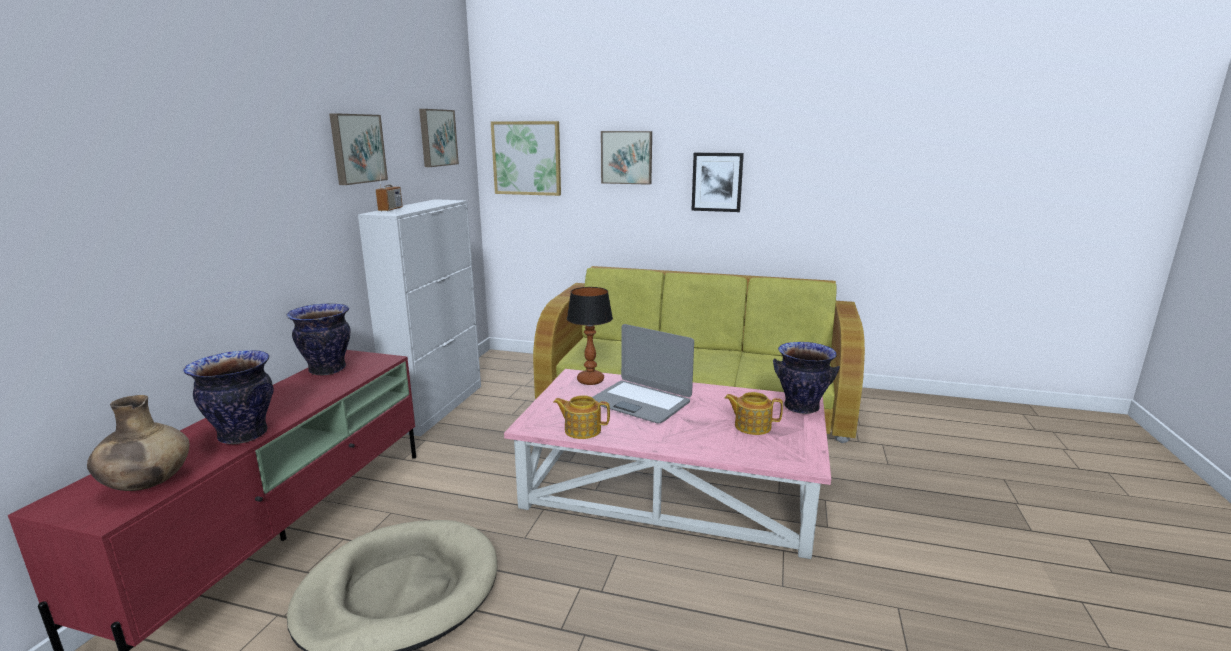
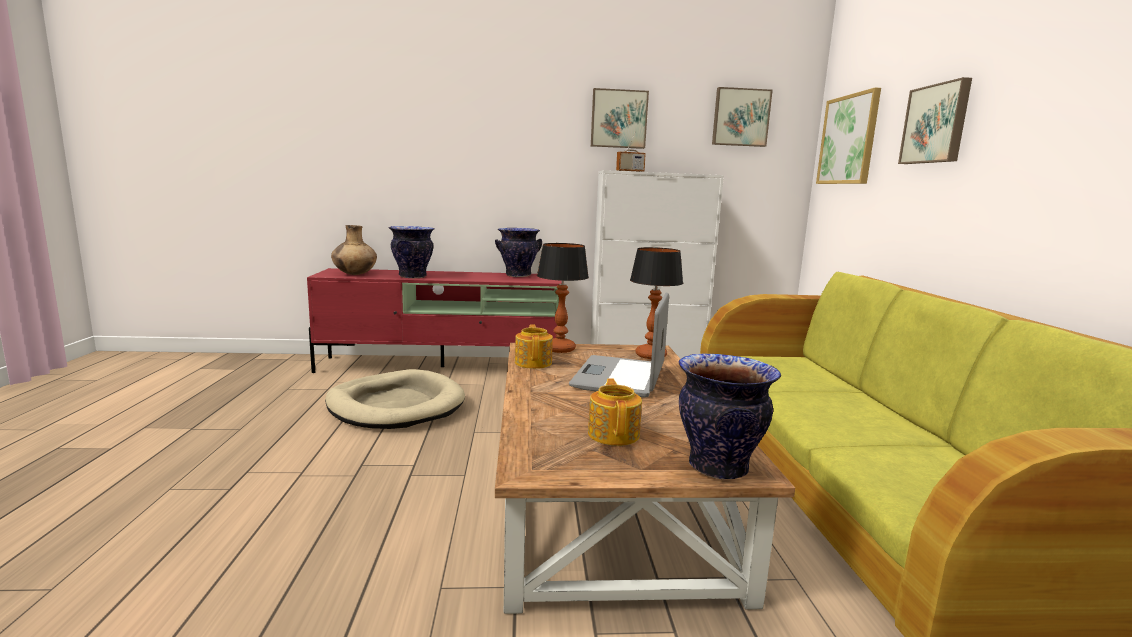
camera: 70 degrees right, 5 degrees down
pink coffee table [504,369,831,559] -> brown coffee table [495,343,795,614]
picture [691,153,744,212] -> none
none -> table lamp [537,243,589,353]

